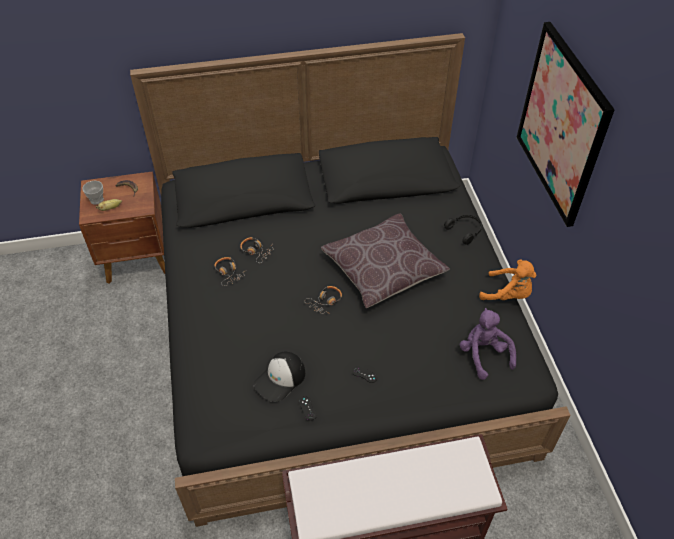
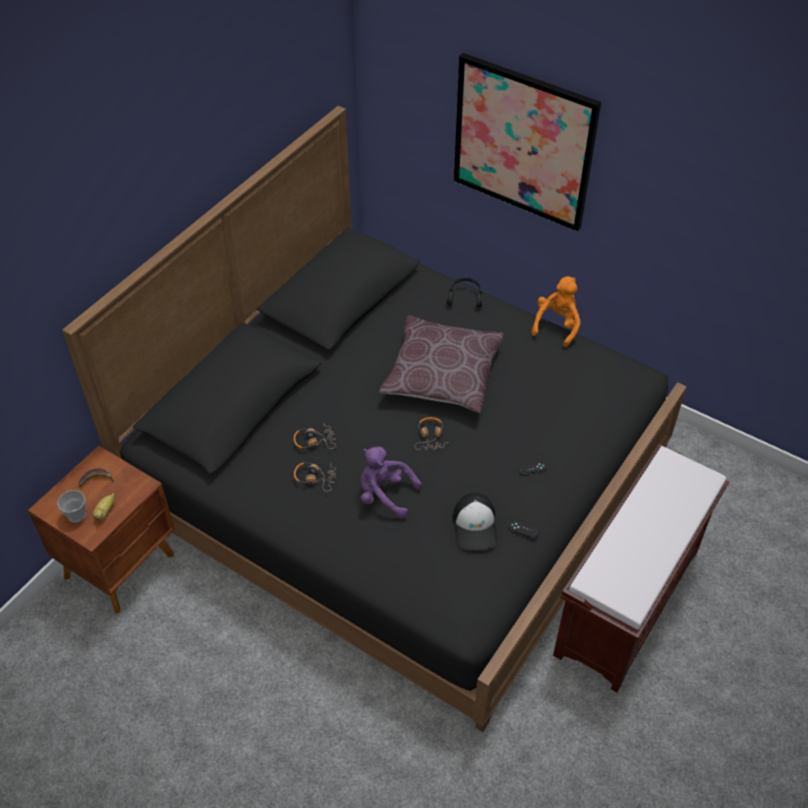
camera: 45 degrees left, 0 degrees up
purple plush toy [460,308,516,380] -> purple plush toy moved to [361,447,422,519]
orange plush toy [479,260,537,300] -> orange plush toy turned 45 degrees counterclockwise [531,276,581,347]

